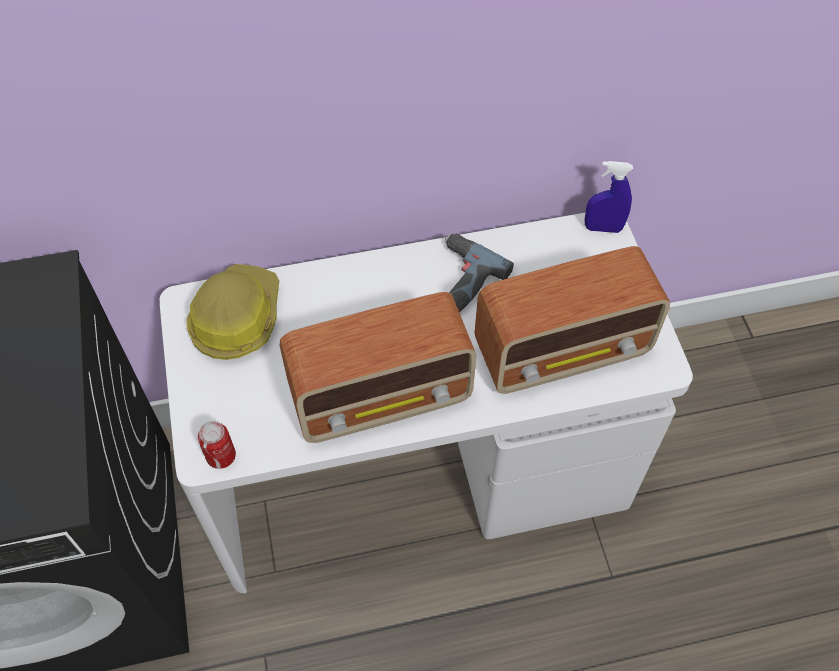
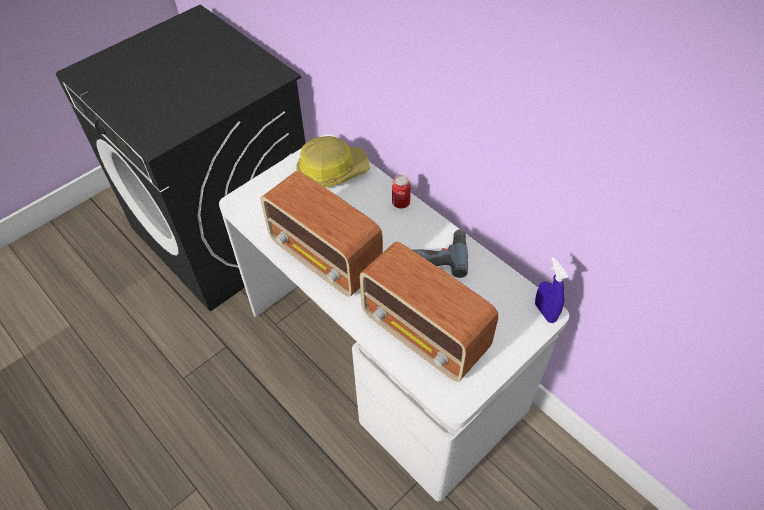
camera: 60 degrees right, 5 degrees down
can [198,421,236,469] -> can moved to [392,175,411,208]

